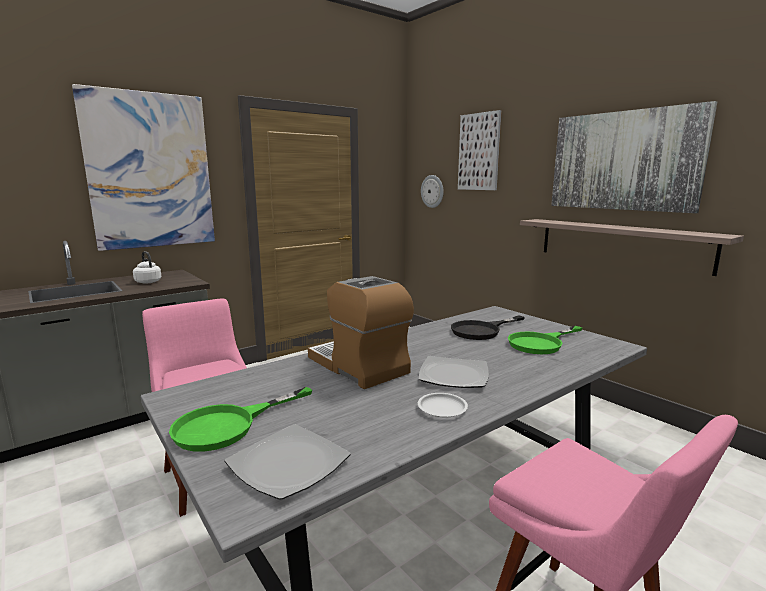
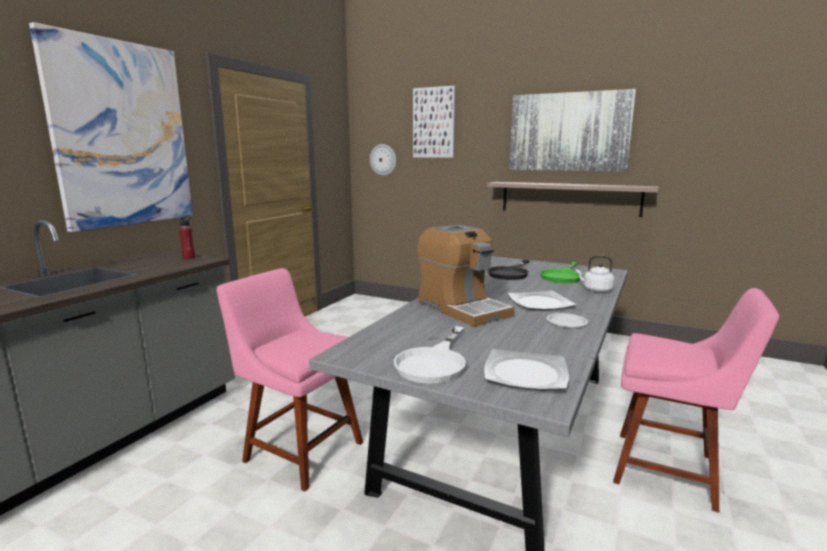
camera: 25 degrees left, 0 degrees up
white kettle [133,251,161,284] -> white kettle moved to [576,255,615,292]
green frying pan [169,387,312,452] -> white frying pan [394,326,466,384]
coffee machine [308,276,414,389] -> coffee machine turned 150 degrees counterclockwise [417,225,514,327]
none -> red bottle [179,215,195,259]

